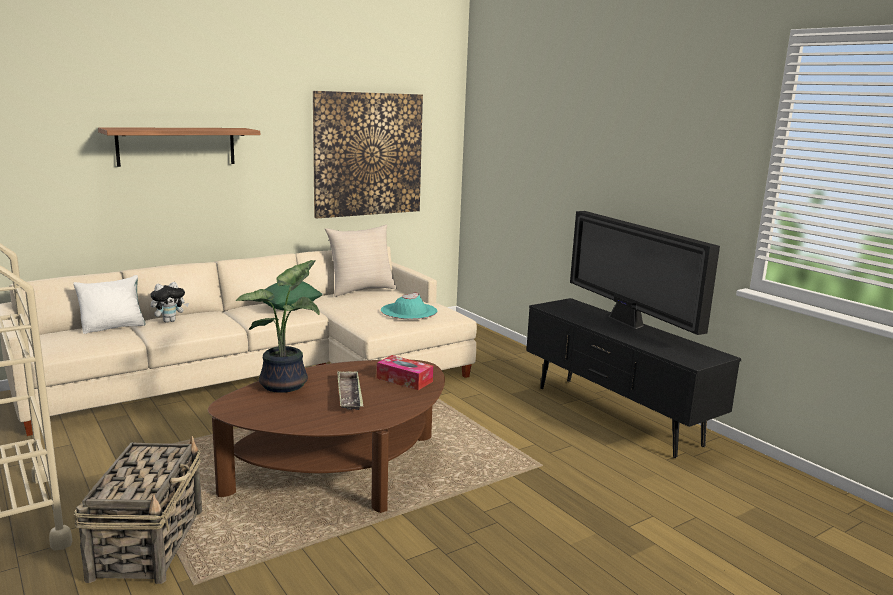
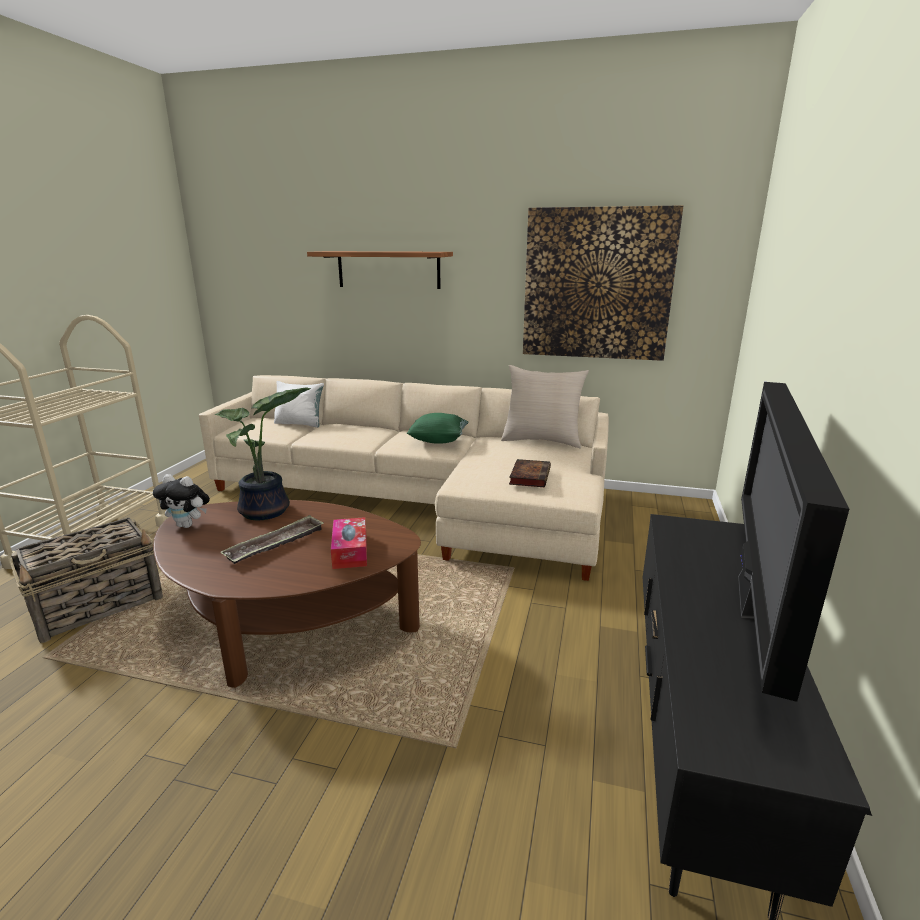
camera: 50 degrees right, 5 degrees up
plush toy [150,282,189,323] -> plush toy moved to [153,474,210,528]
turquoise hat [381,292,437,319] -> book [509,459,551,487]

